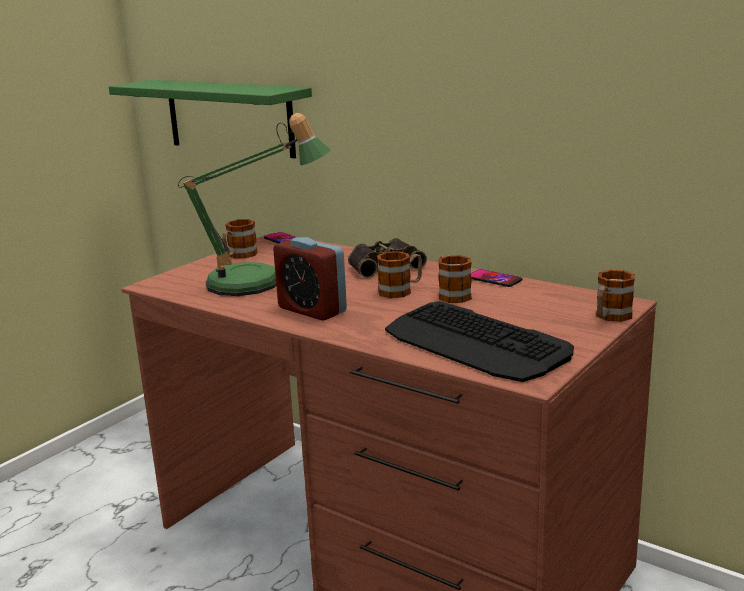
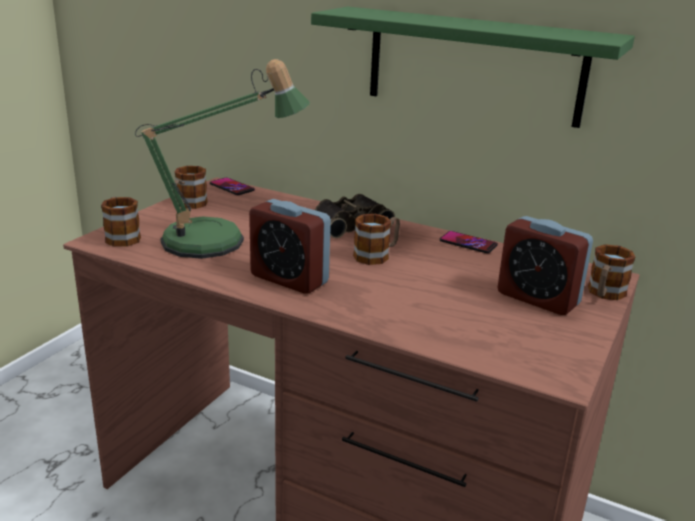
camera: 10 degrees left, 5 degrees up
green shelf [109,80,312,158] -> green shelf moved to [311,7,635,128]
keyboard [385,301,574,382] -> none
mug [438,255,472,303] -> mug moved to [101,197,141,247]
none -> alarm clock [497,216,593,315]

